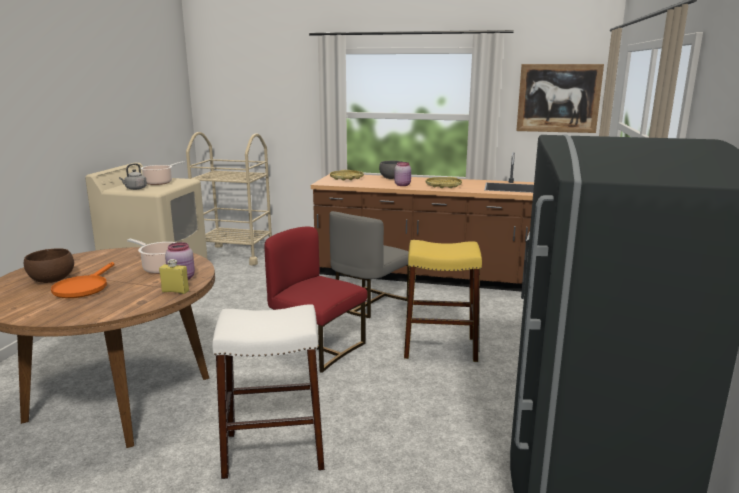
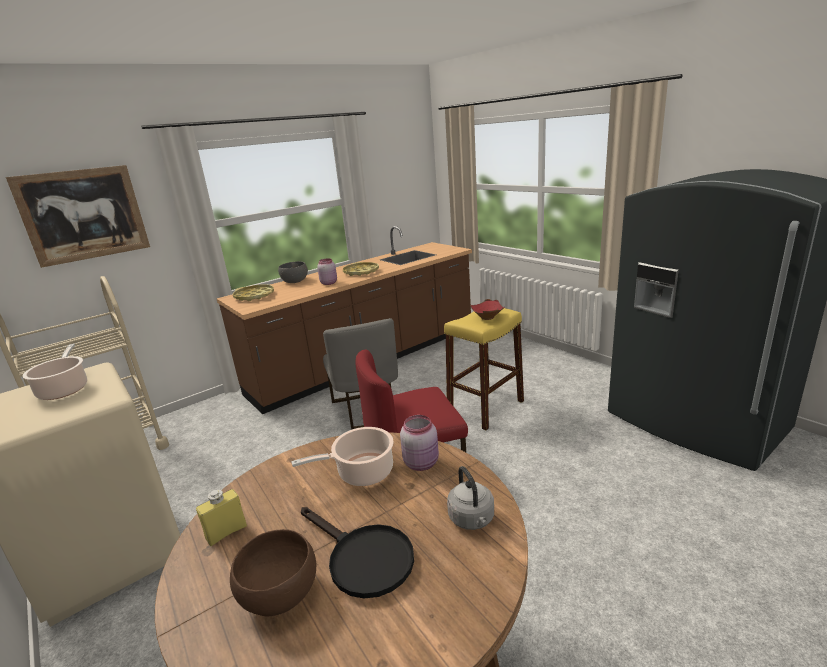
camera: 50 degrees left, 5 degrees up
orange frying pan [51,262,114,298] -> black frying pan [301,507,414,599]
grey kettle [119,163,147,190] -> grey kettle moved to [447,466,494,530]
yellow bottle [159,259,189,294] -> yellow bottle moved to [196,489,247,546]
white stool [212,304,325,479] -> none
picture [516,64,604,133] -> picture moved to [6,165,150,268]
none -> red bowl [470,299,505,320]

